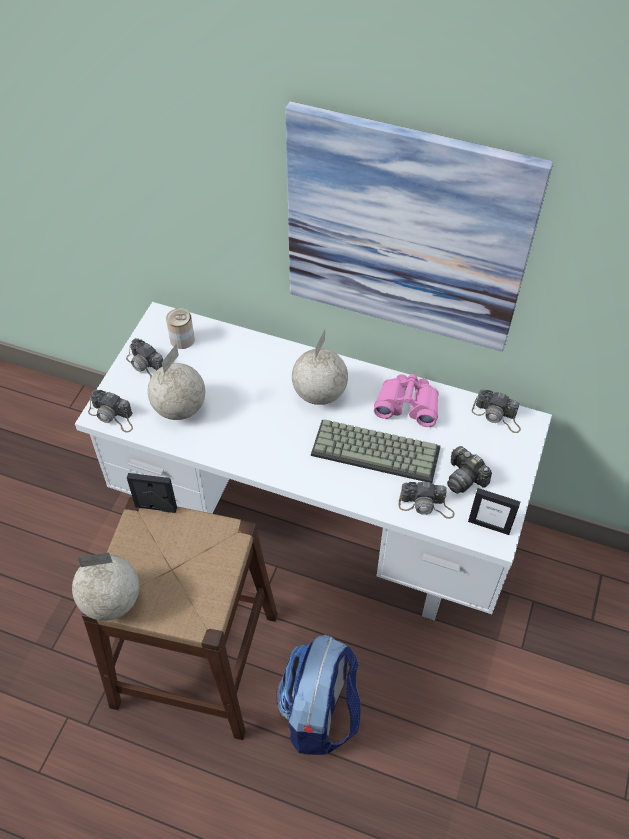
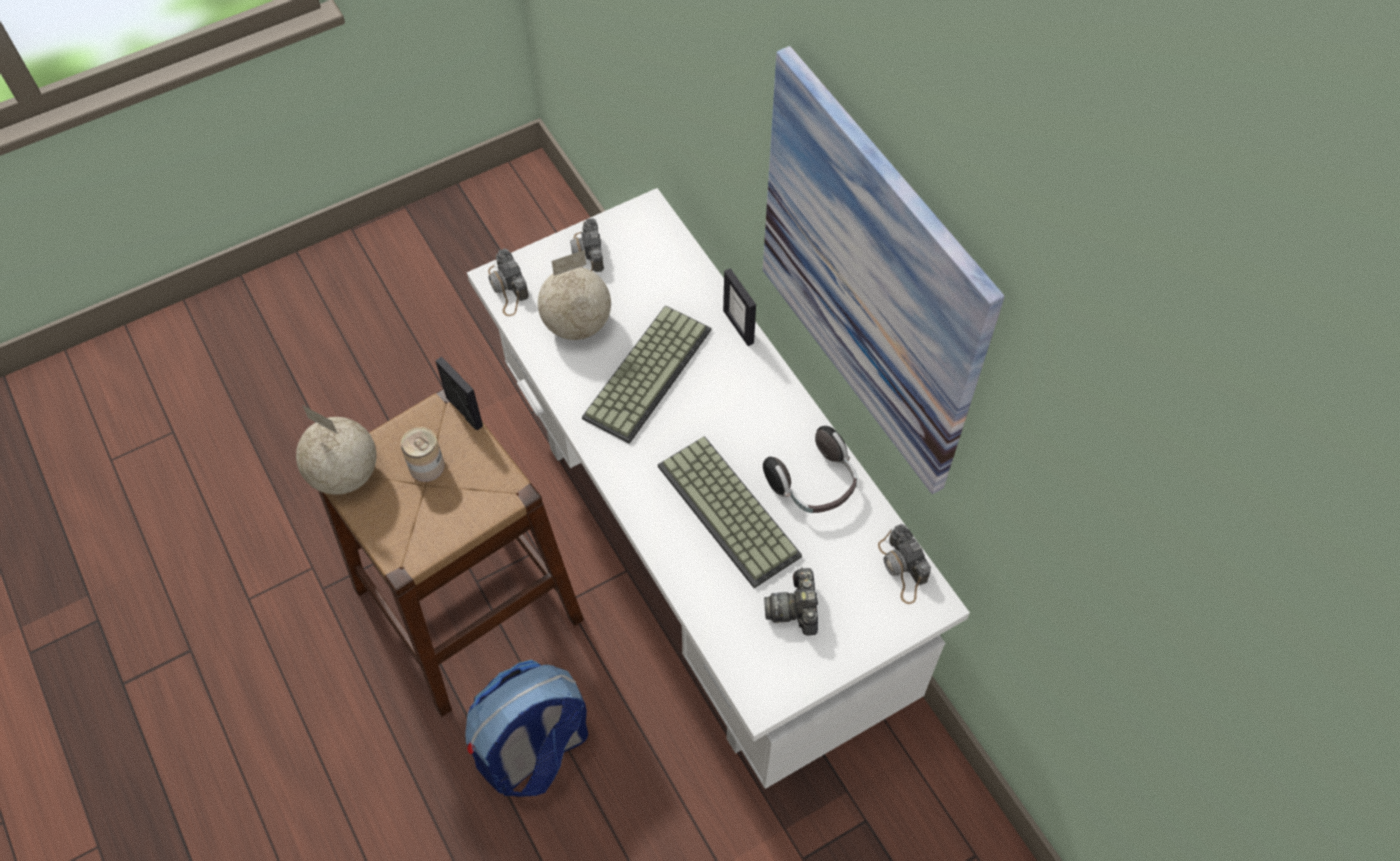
camera: 40 degrees right, 5 degrees up
can [166,308,195,349] -> can moved to [400,427,445,482]
globe [292,329,348,405] -> none
pink binoculars [374,374,439,427] -> headphones [763,426,858,513]
camera [399,482,455,519] -> none
picture frame [468,488,520,535] -> picture frame moved to [723,268,756,346]
none -> keyboard [582,305,711,444]

